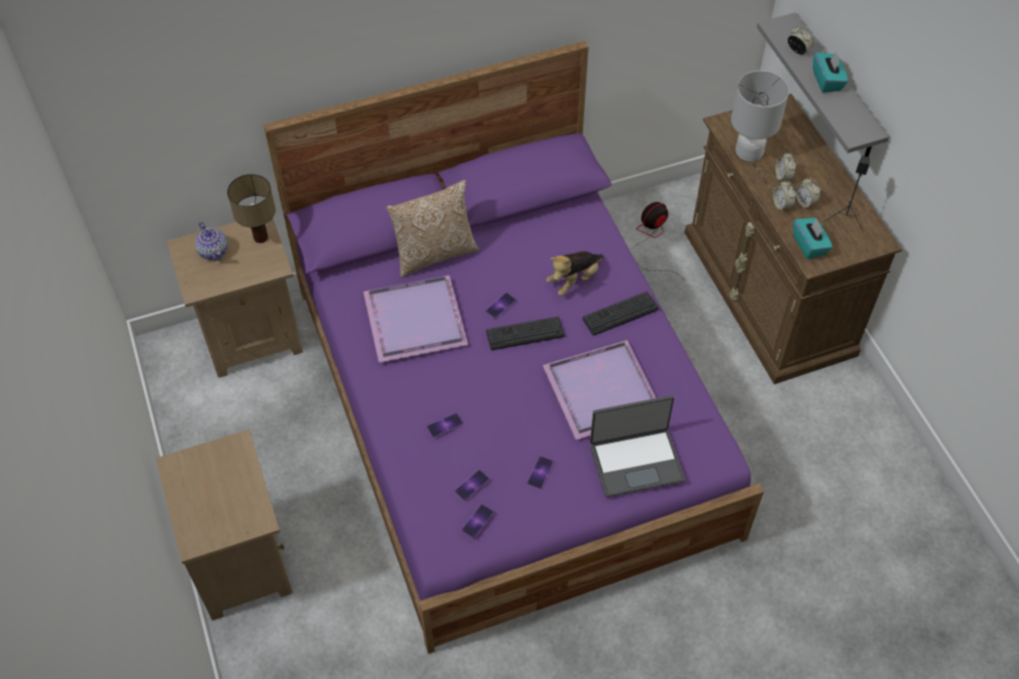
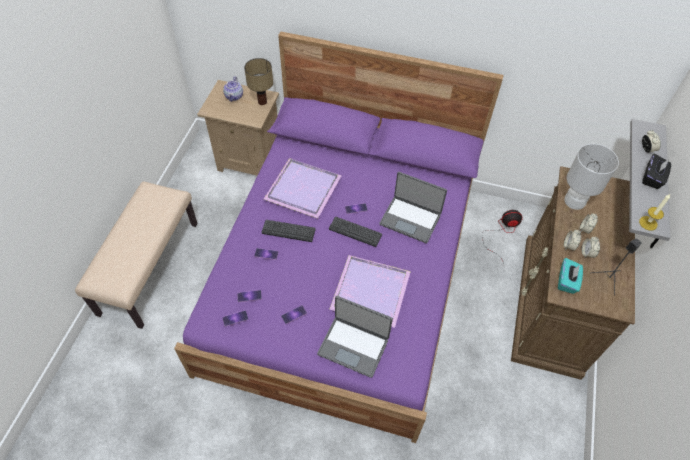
camera: 35 degrees right, 0 degrees up
beige nightstand [156,429,293,621] -> beige bench [75,181,198,329]
pillow [386,180,479,278] -> none
plush toy [546,251,604,296] -> laptop [379,172,447,243]
keyboard [583,292,658,336] -> keyboard moved to [262,220,316,242]
turquoise tissue box [813,52,848,93] -> black tissue box [642,153,671,189]
none -> candle [639,194,670,230]

